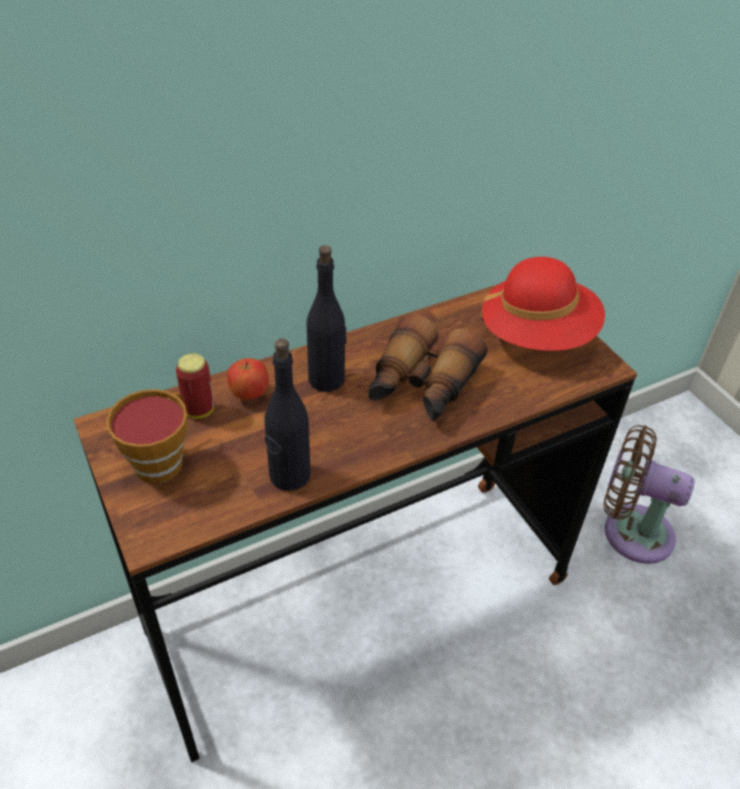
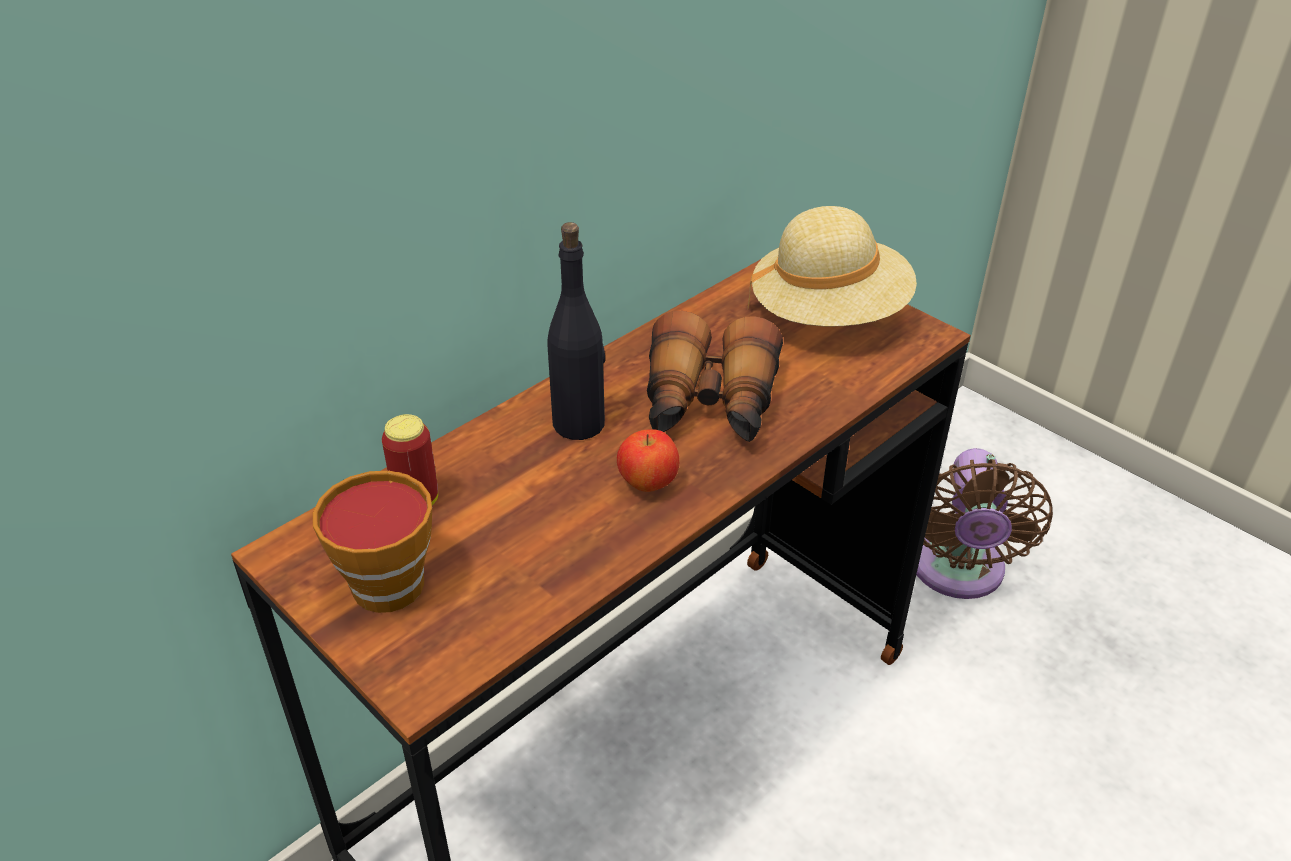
camera: 15 degrees left, 5 degrees down
apple [227,358,269,400] -> apple moved to [617,429,679,492]
black bottle [264,339,311,491] -> none
red hat [480,257,605,351] -> beige hat [748,206,917,326]
brown fan [603,425,695,564] -> brown fan turned 90 degrees counterclockwise [916,448,1053,599]

